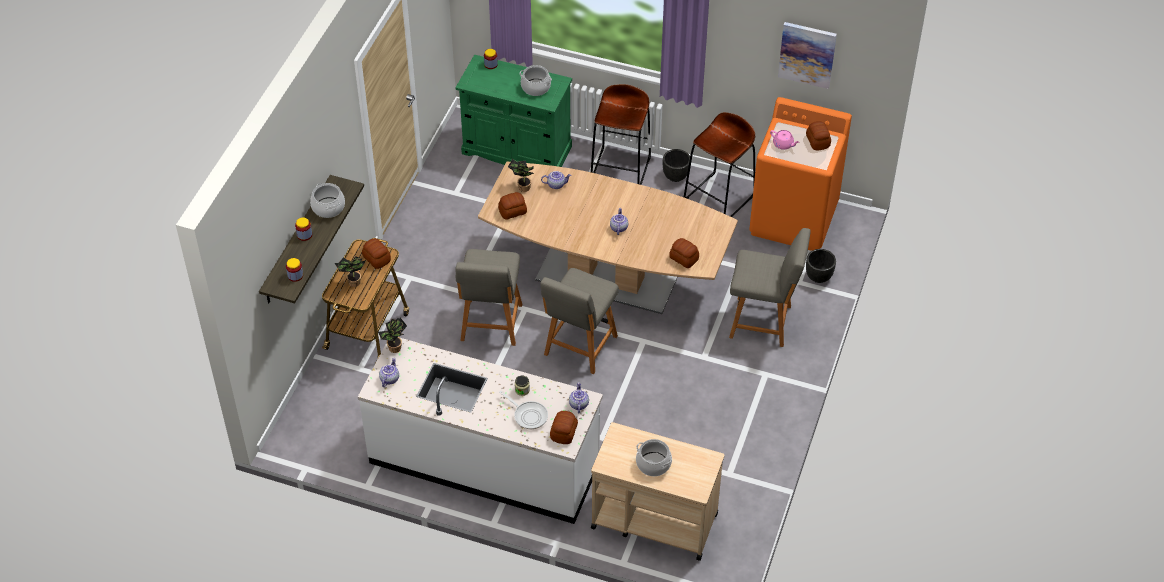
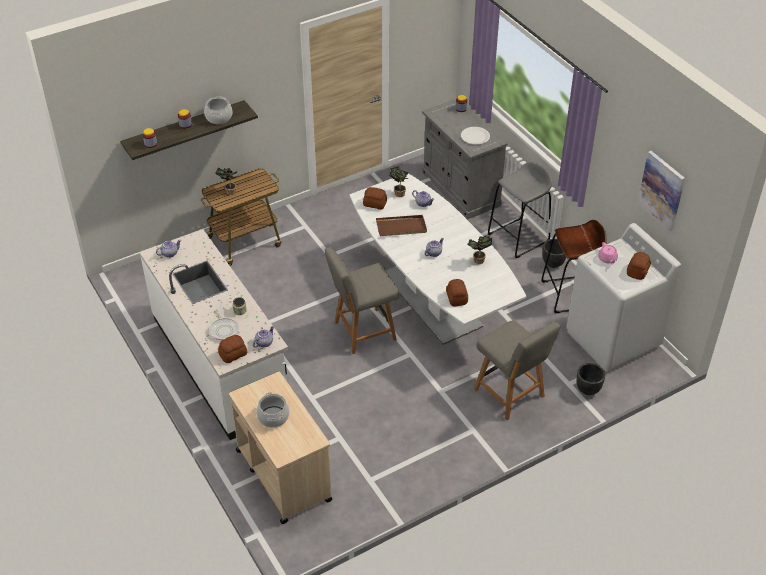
camera: 40 degrees right, 5 degrees down
bread [362,239,391,269] -> none
potted plant [378,317,407,353] -> potted plant moved to [468,235,492,264]
green cabinet [455,54,572,167] -> grey cabinet [422,99,508,219]
grey chair [455,249,522,346] -> none
brown dining table [478,162,738,314] -> white dining table [349,173,527,345]
cooking pot [520,65,552,96] -> white plate [461,127,490,145]
brown stool [591,84,651,185] -> grey stool [487,162,552,259]
orange washing machine [749,97,852,251] -> white washing machine [566,223,681,372]
none -> brown tray [376,215,427,236]

